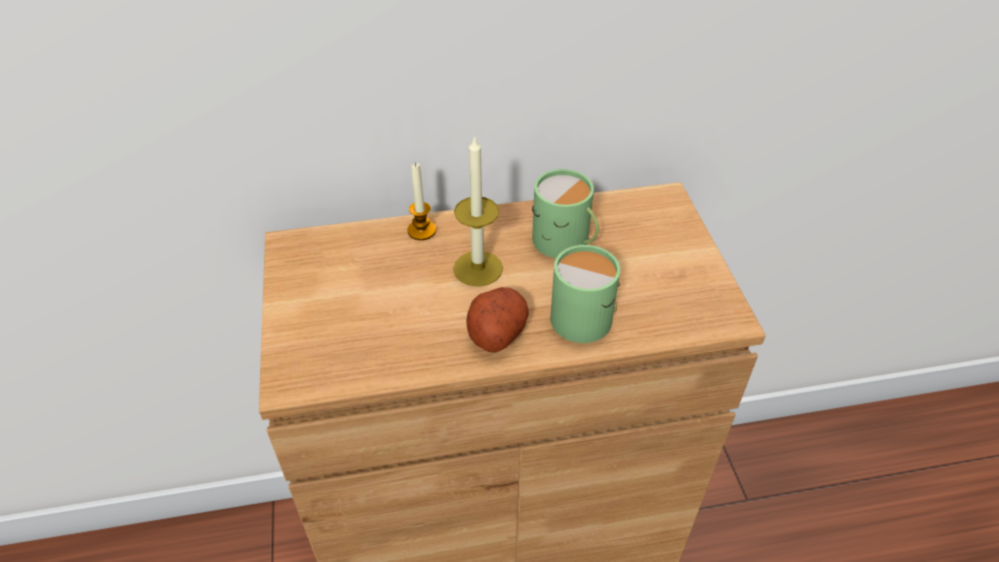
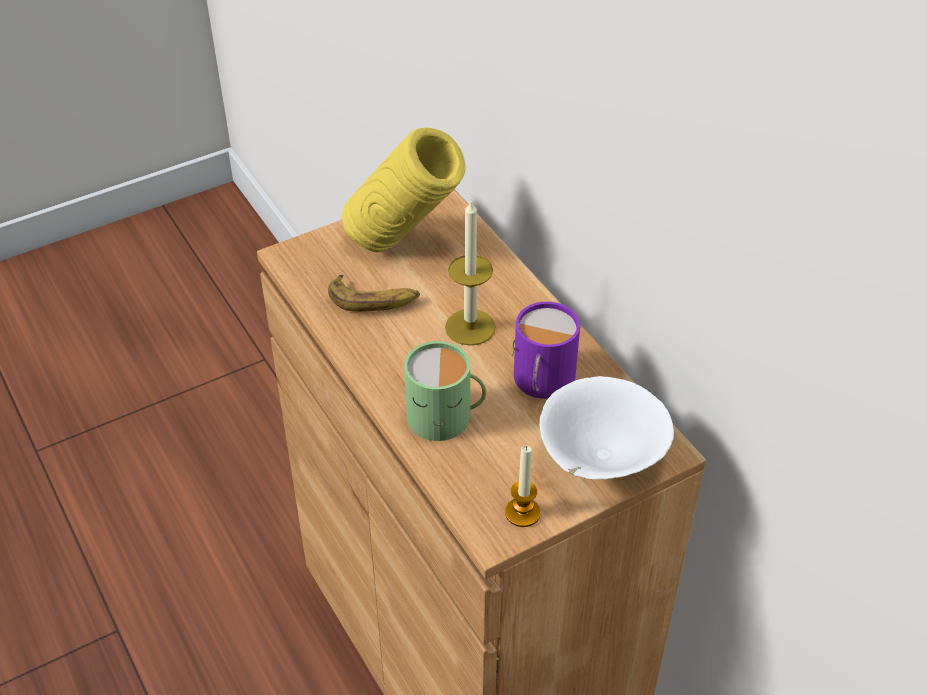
camera: 70 degrees right, 0 degrees up
candle [407,163,436,240] -> candle moved to [505,446,540,527]
potato [466,287,529,353] -> none
green mug [532,169,599,258] -> purple mug [512,302,580,399]
none -> banana [328,274,420,312]
none -> yellow vase [341,128,466,252]
none -> white bowl [540,376,674,479]

